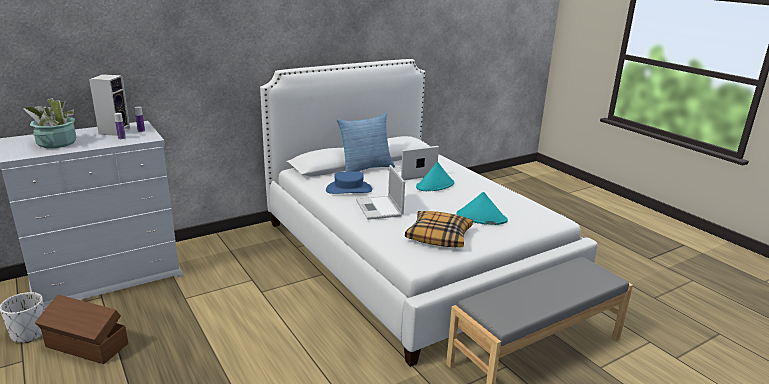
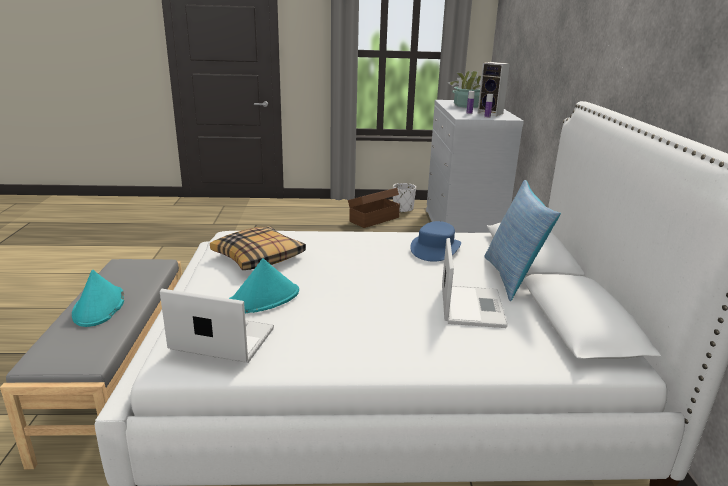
camera: 120 degrees right, 0 degrees up
laptop [356,165,405,220] -> laptop moved to [160,289,274,363]
turquoise hat [416,162,454,191] -> turquoise hat moved to [72,270,124,327]

